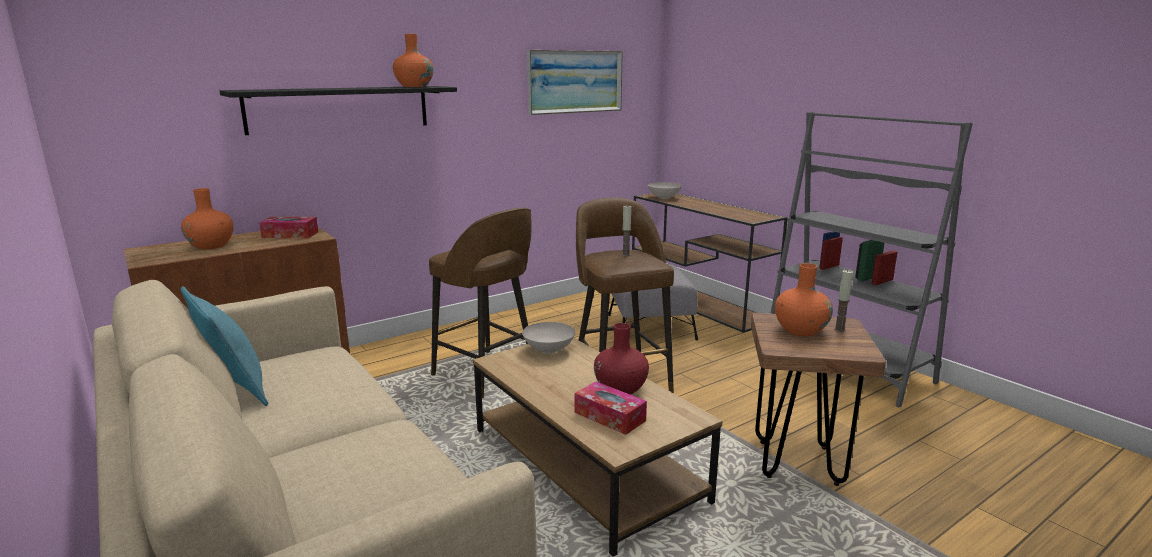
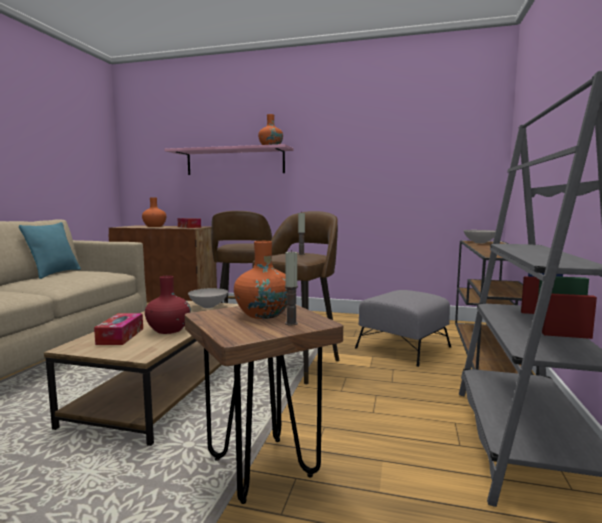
camera: 50 degrees right, 10 degrees down
black shelf [220,86,457,135] -> pink shelf [165,144,294,175]
picture [527,50,623,115] -> none

